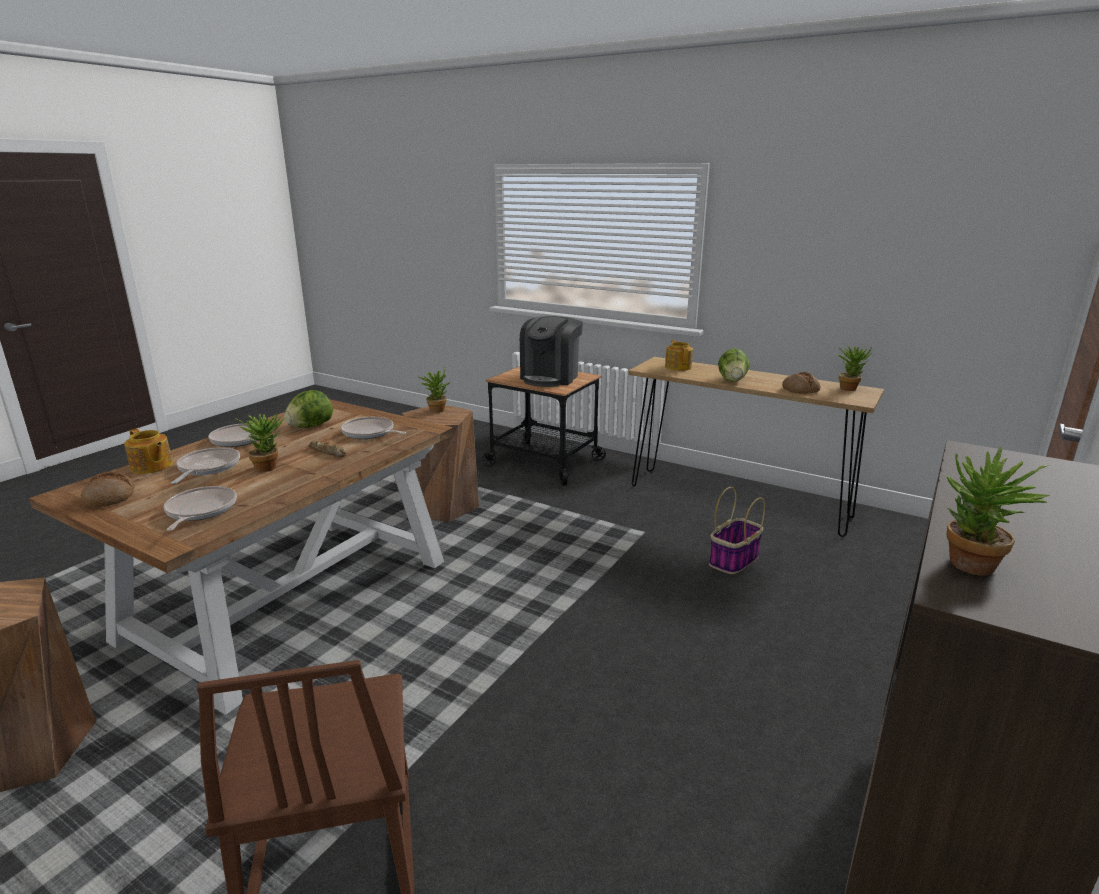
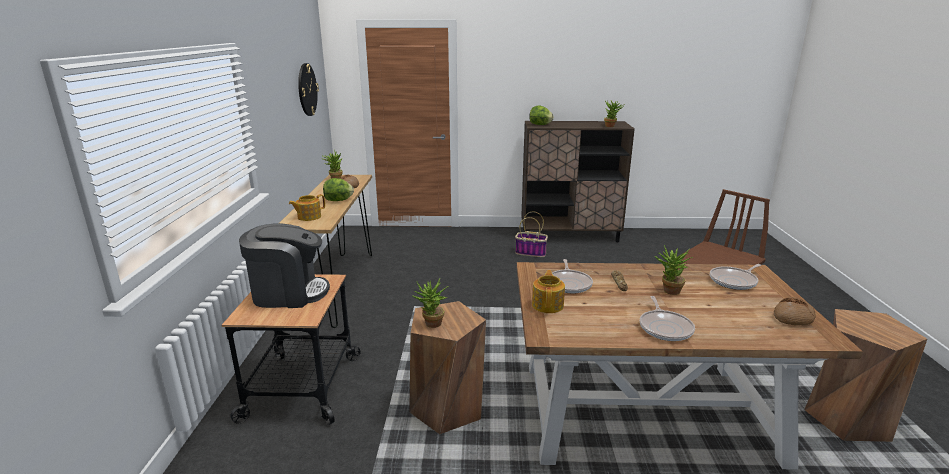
camera: 120 degrees left, 0 degrees up
teapot [124,429,173,474] -> teapot moved to [532,270,565,313]
frying pan [171,447,240,484] -> none
lettuce [284,390,333,428] -> lettuce moved to [529,106,554,125]
basket [709,487,766,574] -> basket moved to [515,211,548,257]
none -> wall clock [298,63,319,116]

